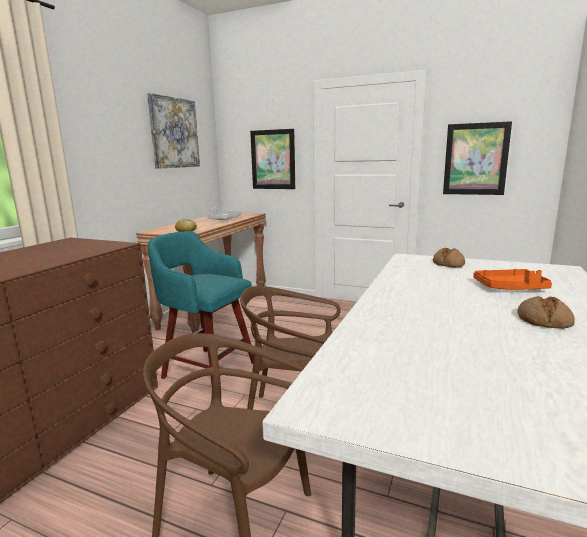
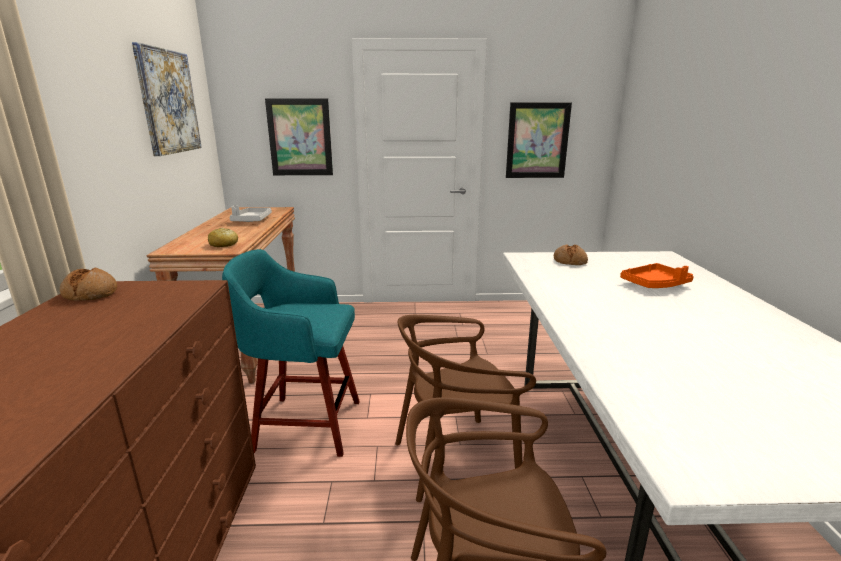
camera: 25 degrees left, 5 degrees up
bread [517,296,575,329] -> bread moved to [60,268,117,301]

